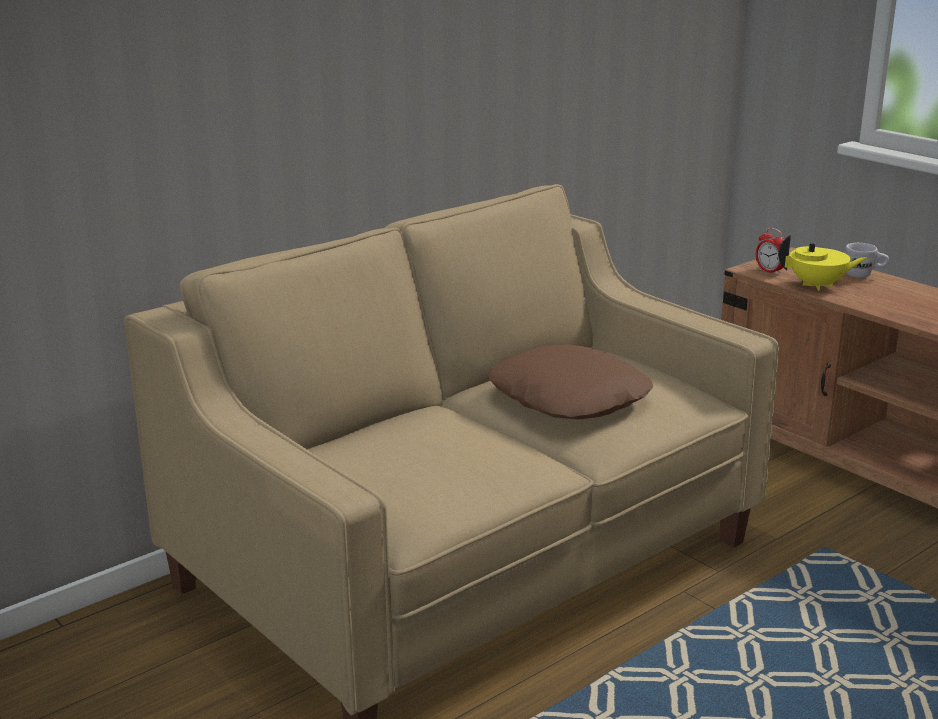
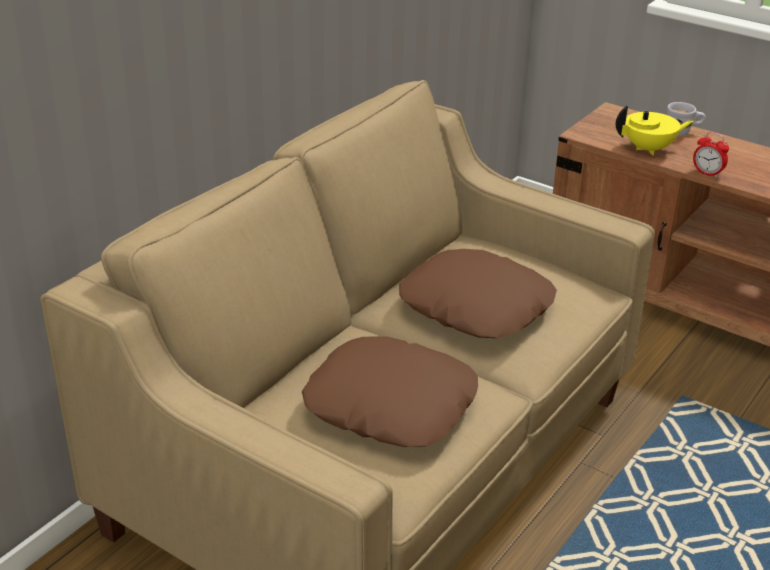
camera: 15 degrees left, 10 degrees up
alarm clock [756,228,784,275] -> alarm clock moved to [693,132,729,178]
none -> brown pillow [302,336,478,447]

